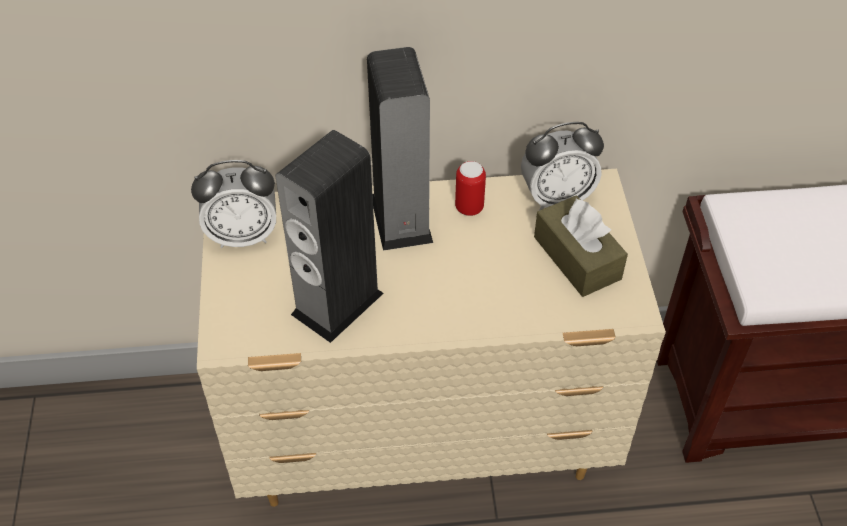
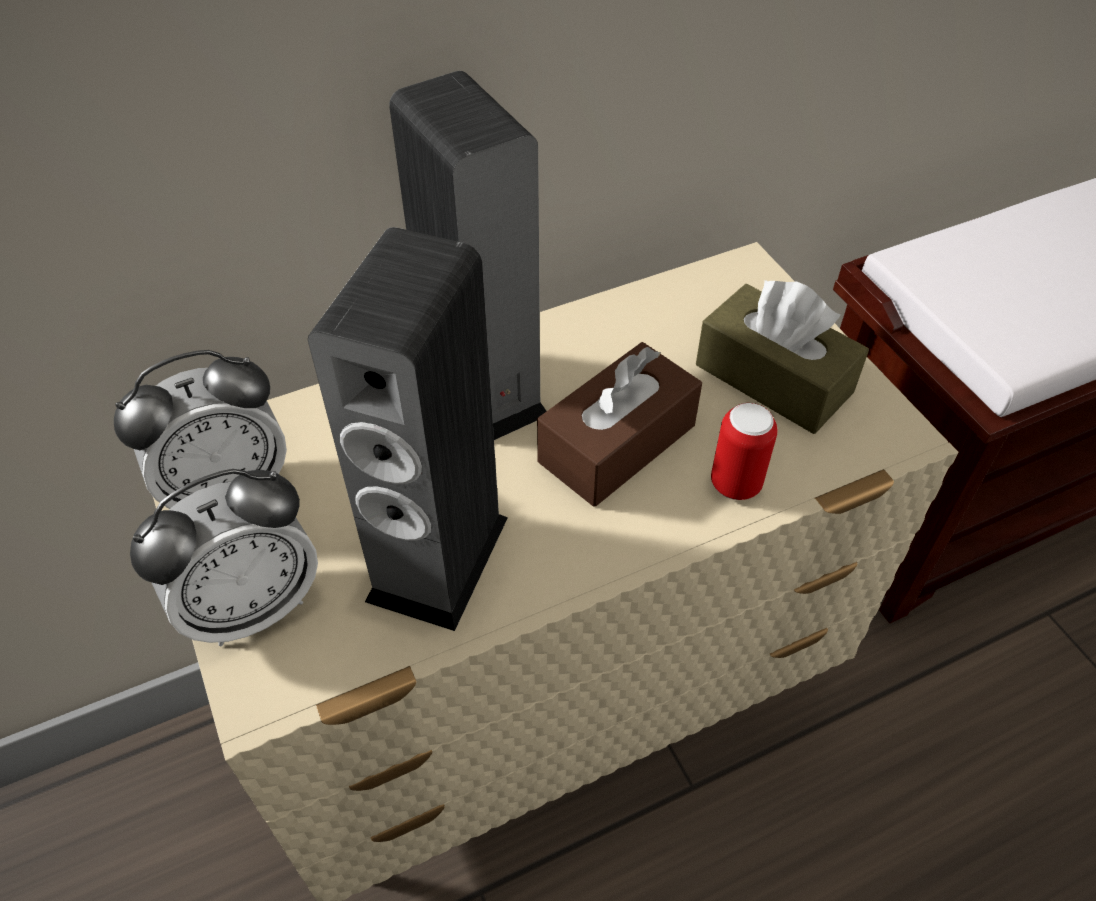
camera: 20 degrees left, 0 degrees up
can [455,161,486,216] -> can moved to [711,403,777,500]
alarm clock [521,122,604,211] -> alarm clock moved to [130,469,318,646]
none -> brown tissue box [537,342,702,507]

